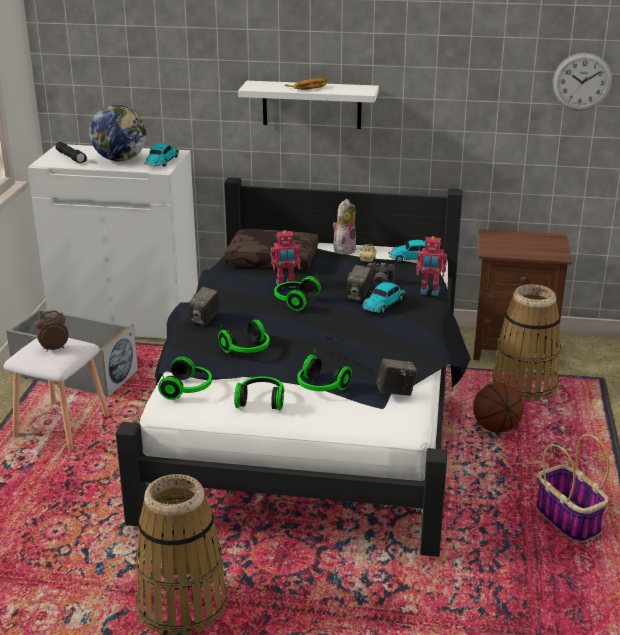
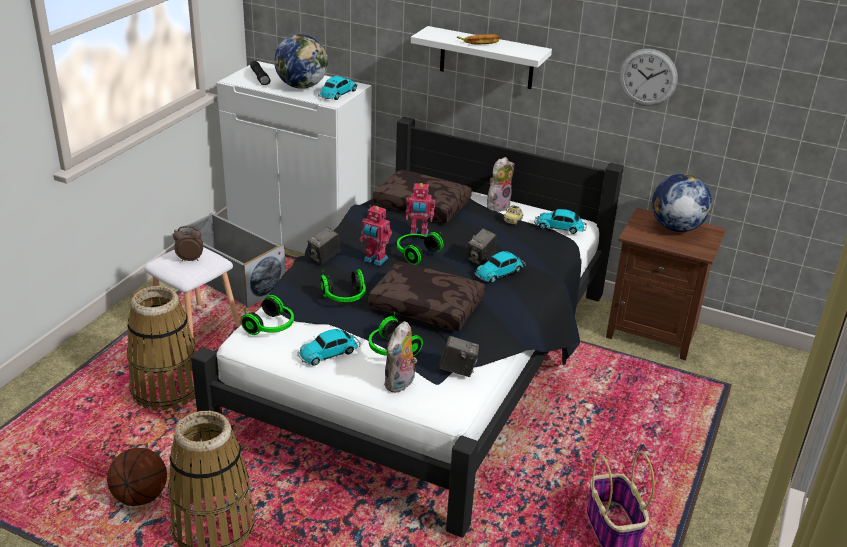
camera: 15 degrees right, 5 degrees up
headphones [234,376,284,411] -> toy car [297,329,361,366]
camera [367,262,395,286] -> none
toy robot [416,236,447,296] -> toy robot moved to [359,205,392,266]
basketball [473,383,524,433] -> basketball moved to [107,448,167,506]
basket [492,284,561,401] -> basket moved to [127,286,196,410]
wall clock [552,53,612,111] -> wall clock moved to [619,49,678,106]
none -> brown pillow [368,261,485,331]
none -> plush toy [384,321,417,393]
none -> globe [652,174,712,232]

